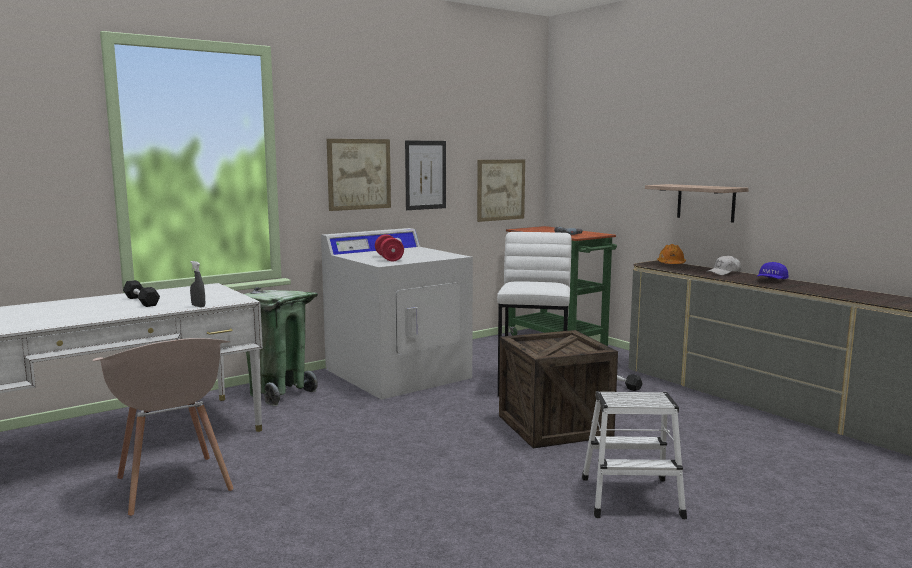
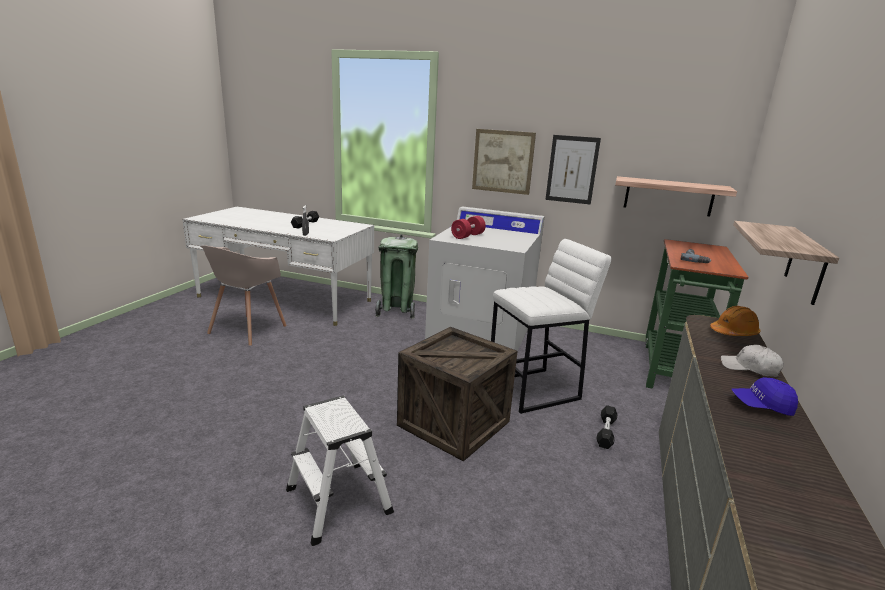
camera: 55 degrees right, 10 degrees up
picture [477,159,525,222] -> shelf [615,176,737,216]

